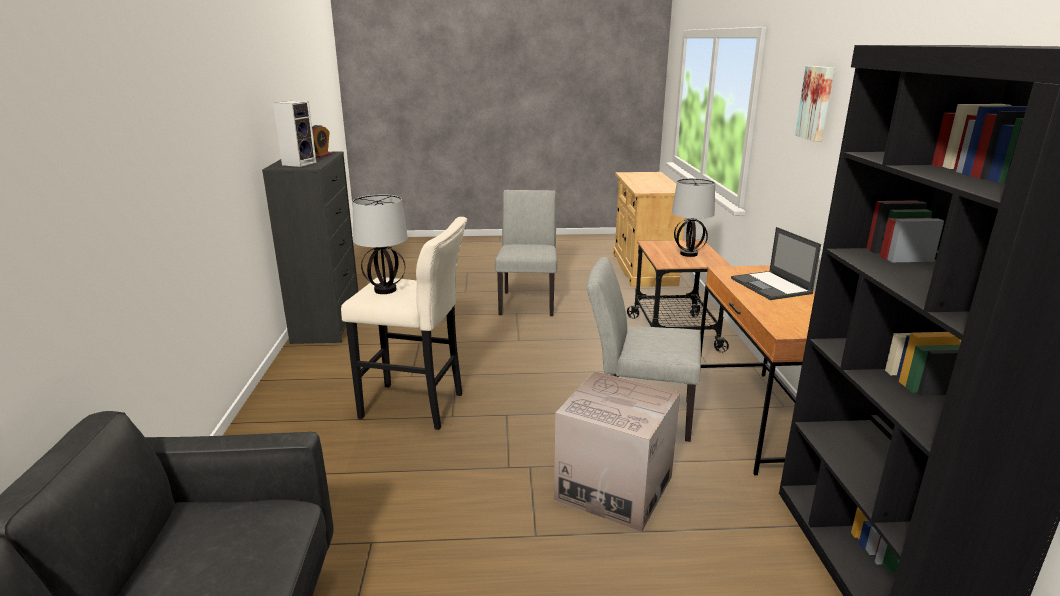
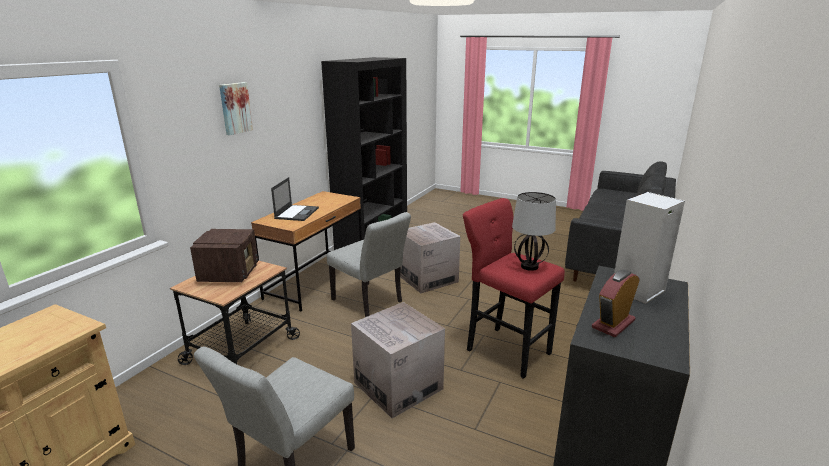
camera: 150 degrees left, 0 degrees up
beige stool [341,217,467,430] -> red stool [463,198,565,378]
table lamp [672,178,715,257] -> radio [190,229,258,282]
none -> cardboard box [351,302,445,418]

